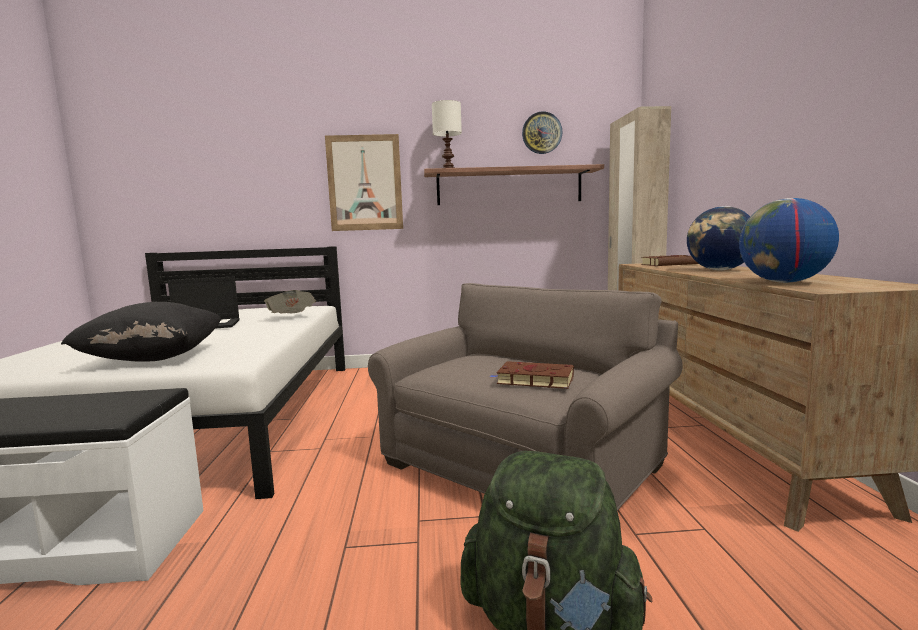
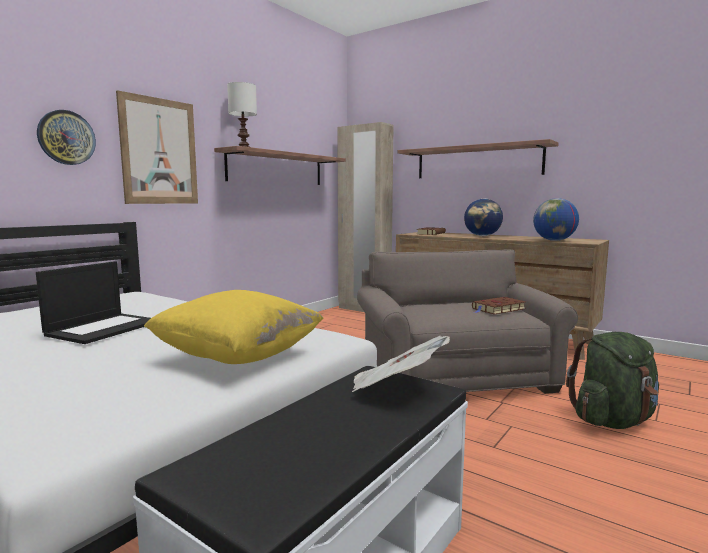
camera: 50 degrees left, 0 degrees up
black pillow [61,302,222,362] -> yellow pillow [144,290,324,364]
newspaper [264,290,316,313] -> newspaper moved to [352,336,450,392]
wall clock [522,111,562,154] -> wall clock moved to [37,110,96,165]
none -> shelf [398,139,559,178]

